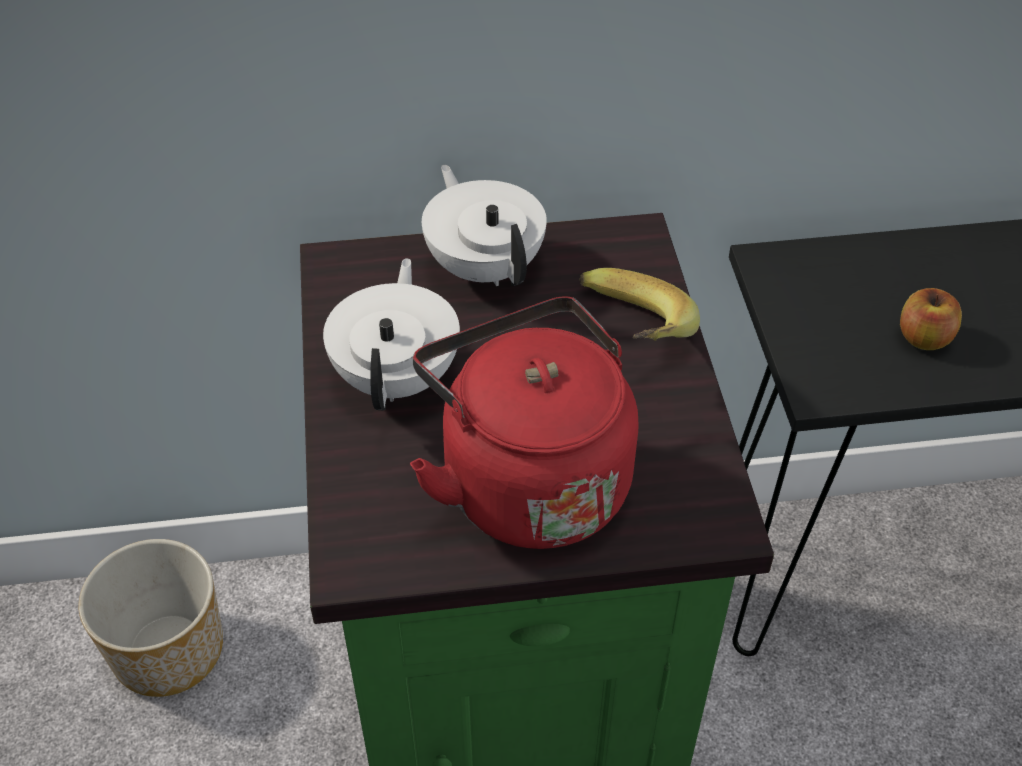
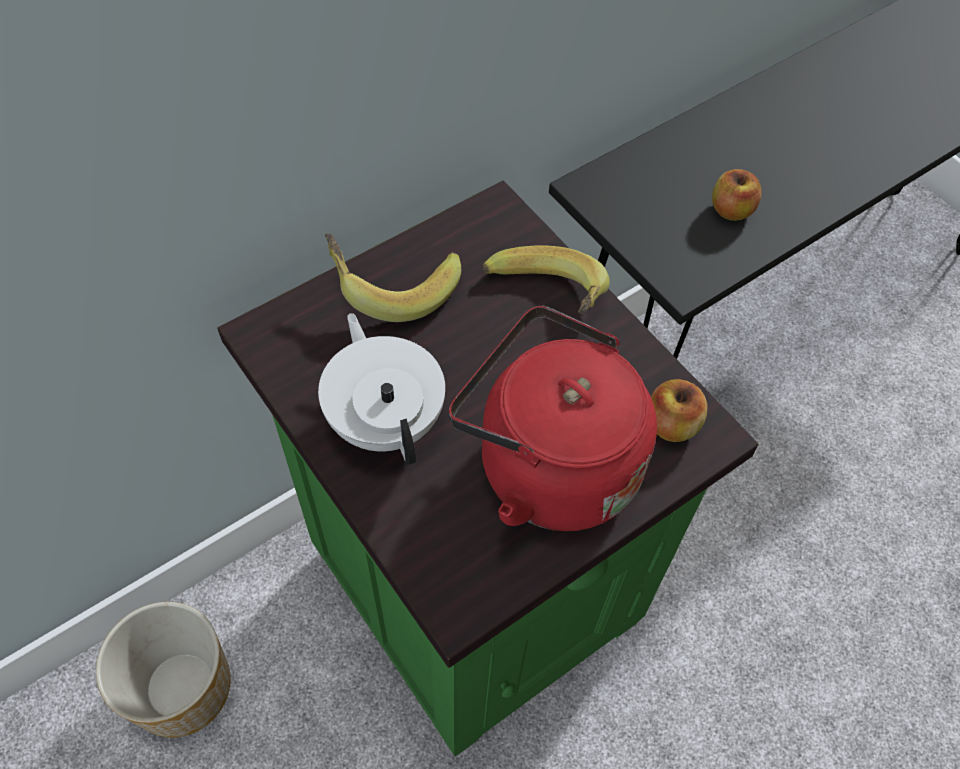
camera: 30 degrees left, 10 degrees up
white teapot [422,165,547,286] -> banana [325,233,462,322]
none -> apple [651,379,708,442]

